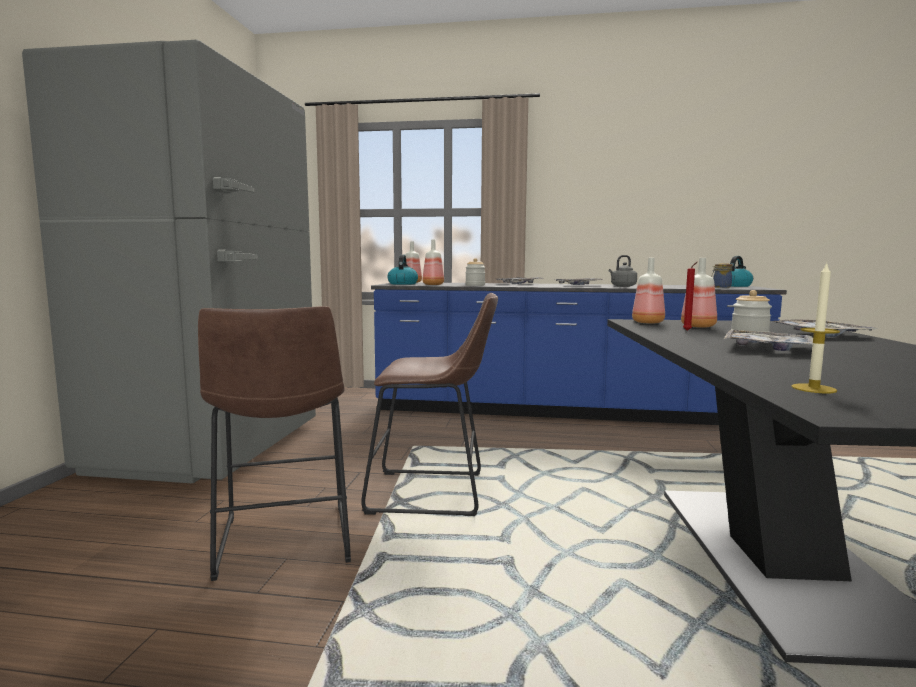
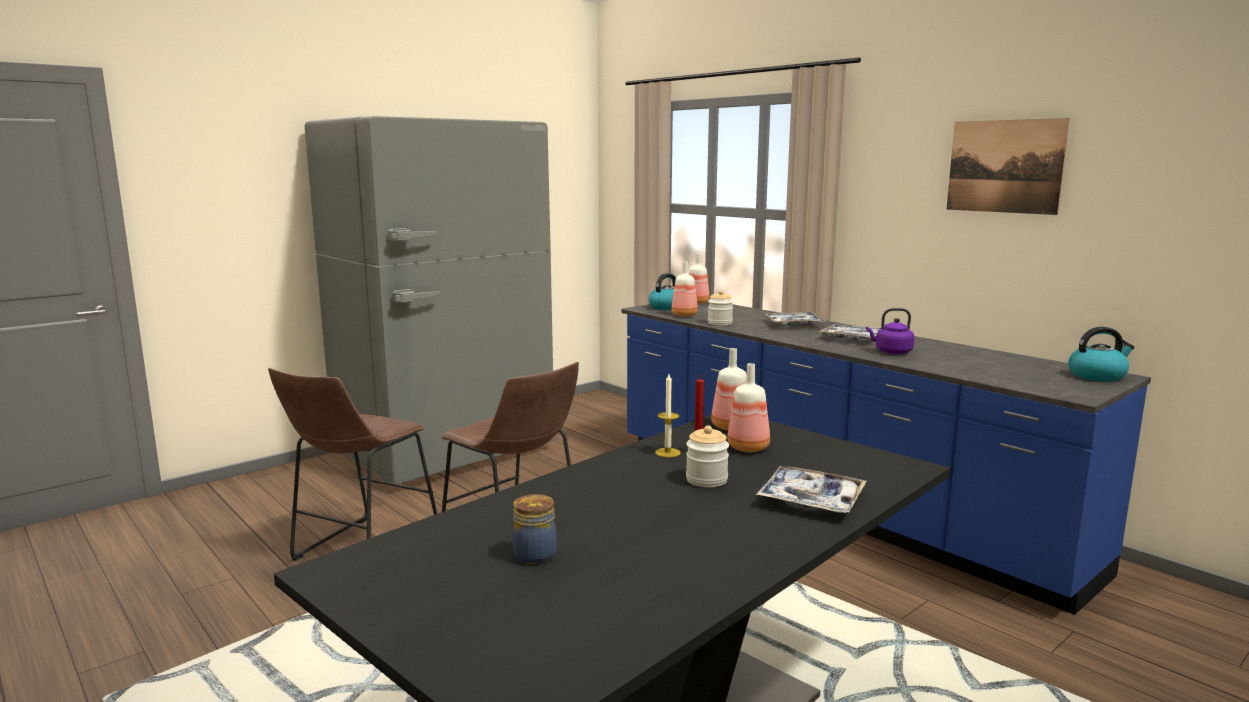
camera: 40 degrees right, 5 degrees up
grey kettle [609,255,637,287] -> purple kettle [866,308,915,354]
jar [711,263,733,288] -> jar moved to [513,494,557,564]
tray [724,330,813,351] -> none
candle [791,262,840,393] -> candle moved to [655,374,681,457]
none -> picture [947,118,1070,215]

